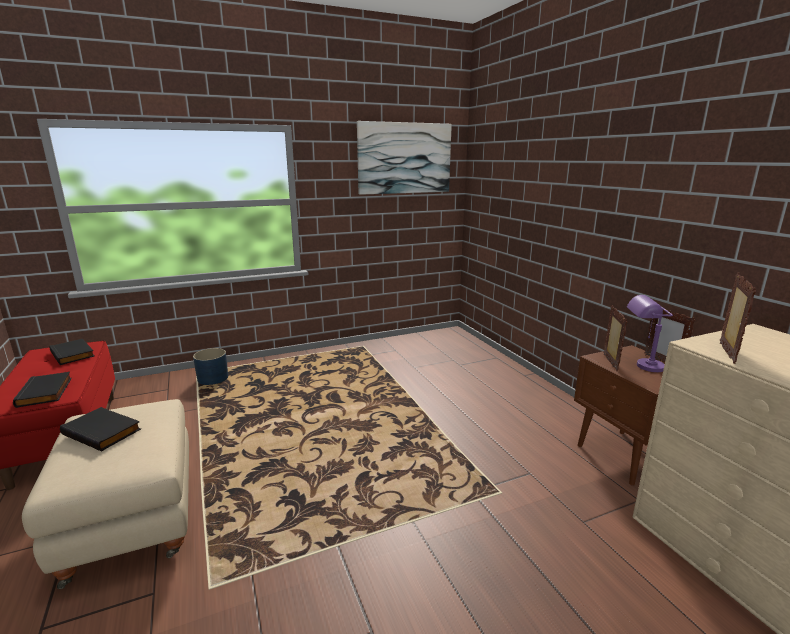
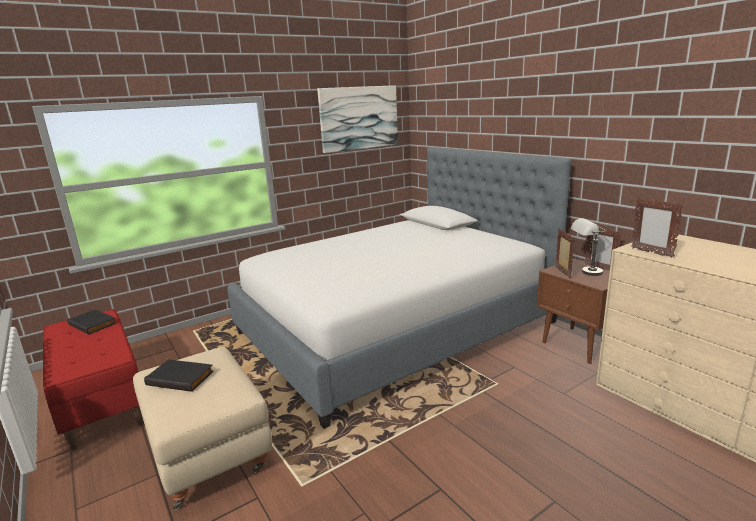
camera: 10 degrees left, 0 degrees up
black book [13,372,72,408] -> none
blue planter [193,348,228,385] -> none
purple table lamp [627,295,673,372] -> grey table lamp [571,218,606,276]
picture frame [720,272,756,364] -> picture frame turned 135 degrees clockwise [631,198,683,258]
none -> bed [227,147,571,429]

